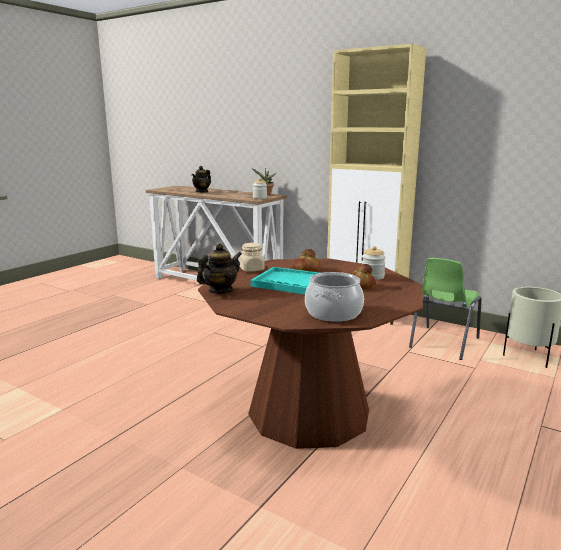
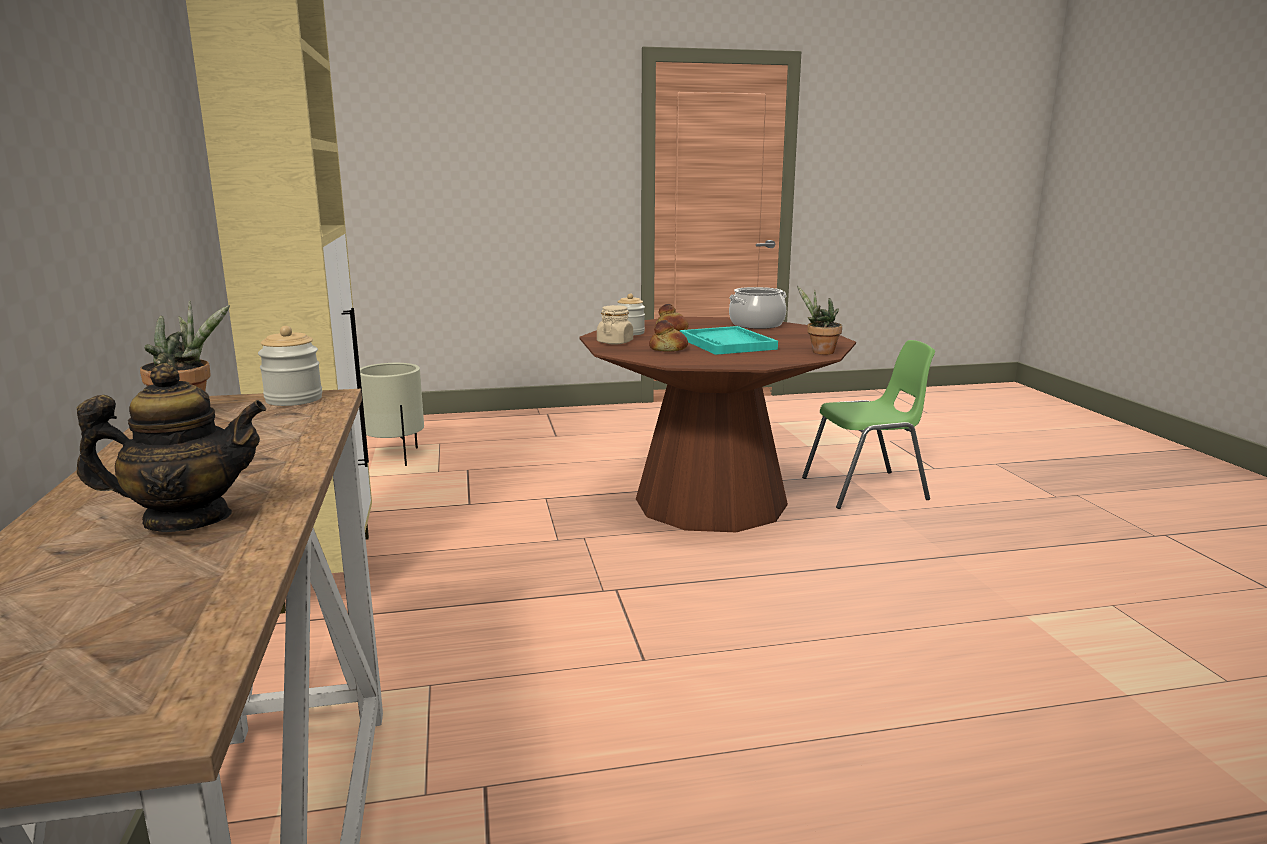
camera: 135 degrees left, 0 degrees up
teapot [197,243,242,294] -> potted plant [797,286,842,355]
beige jar [239,243,265,272] -> beige jar moved to [597,305,633,344]
green chair [409,258,482,360] -> green chair moved to [802,340,935,509]

